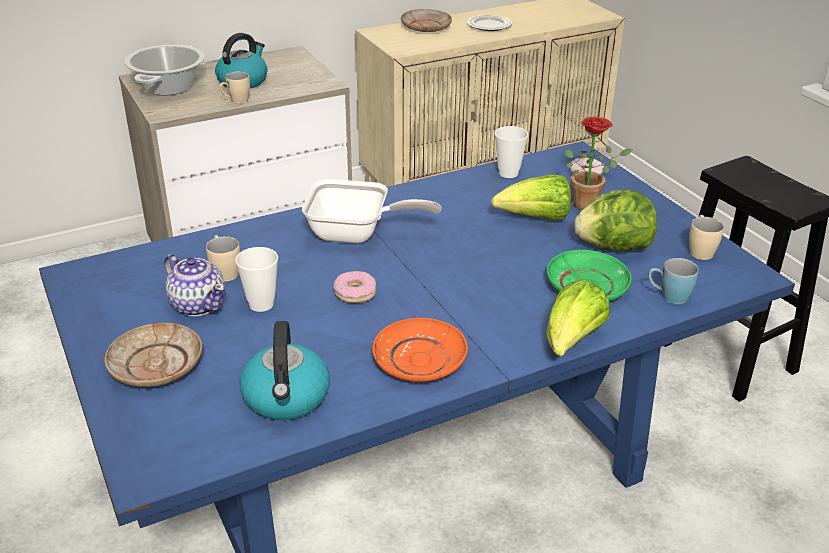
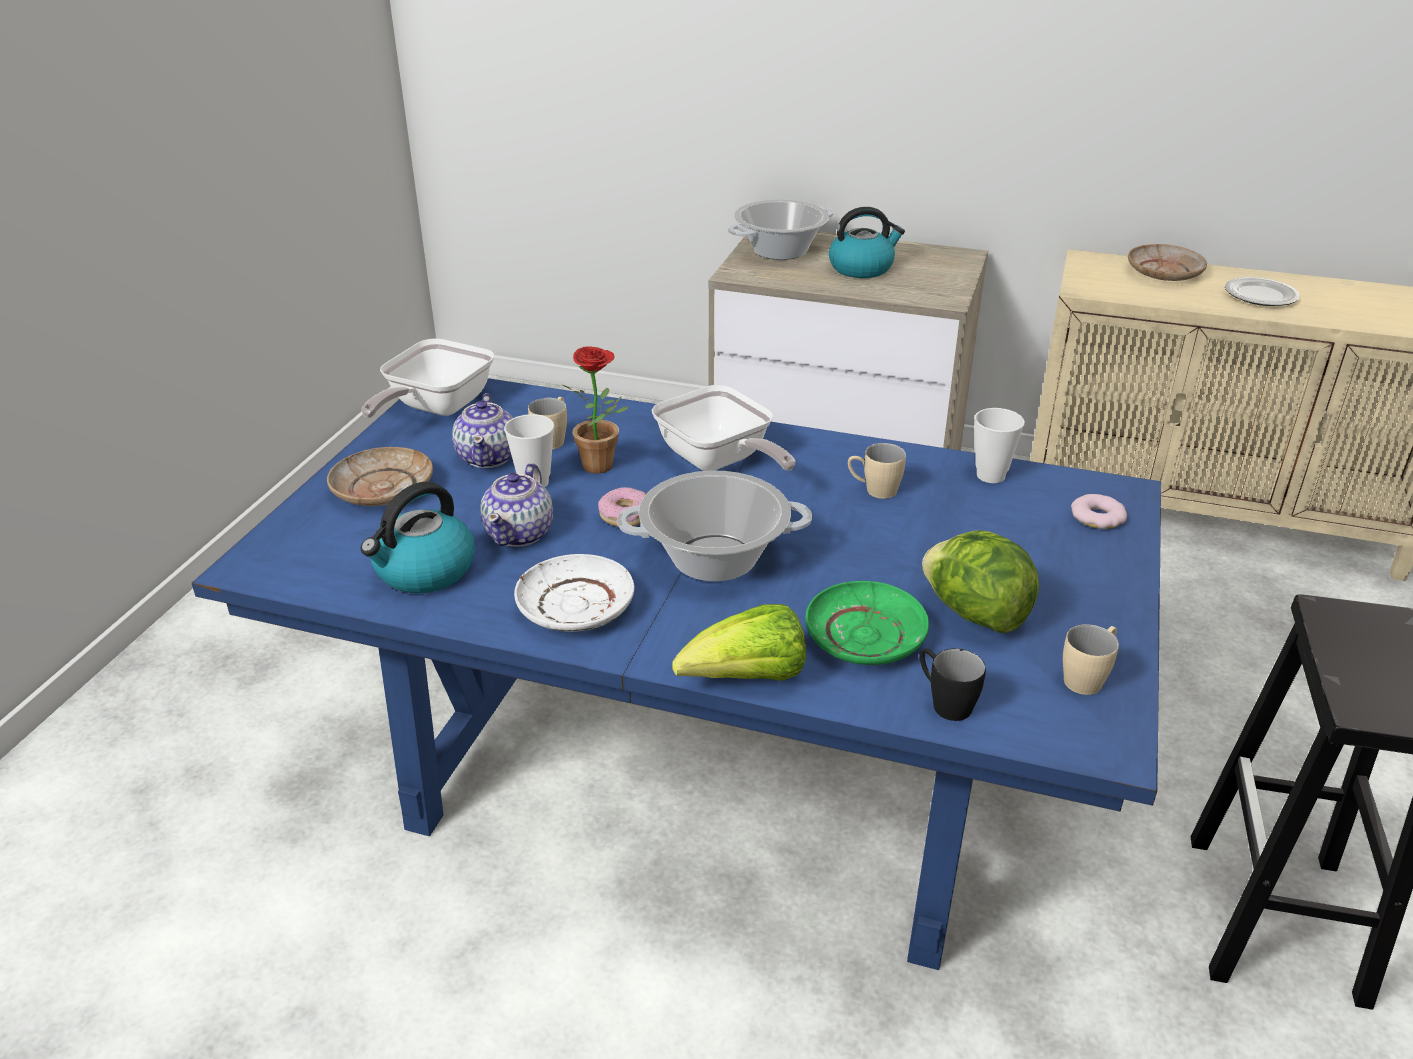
camera: 45 degrees right, 0 degrees up
beige mug [219,71,250,103] -> beige mug moved to [848,443,906,499]
orange plate [372,318,468,382] -> white plate [514,554,634,632]
lettuce [491,174,571,221] -> none
potted plant [565,117,633,210] -> potted plant moved to [563,346,628,474]
blue mug [649,258,699,304] -> black mug [919,648,986,721]
none -> frying pan [361,338,494,418]
none -> teapot [480,463,553,547]
none -> cooking pot [617,470,812,581]

